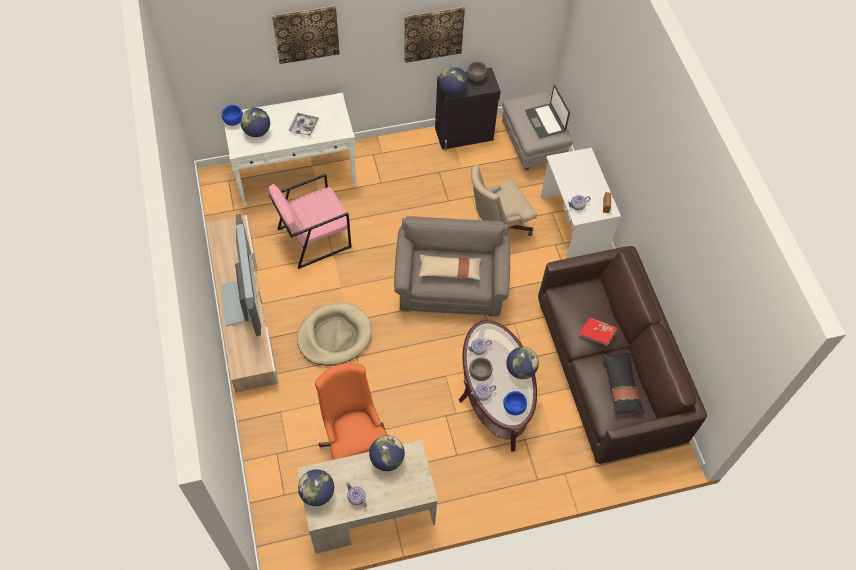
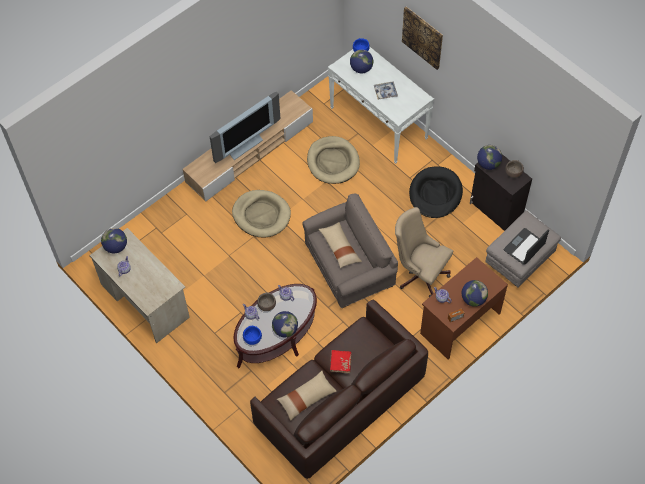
camera: 65 degrees right, 0 degrees up
pink armchair [269,173,351,269] -> beige dog bed [307,136,360,184]
orange office chair [315,363,388,460] -> none
globe [369,435,405,471] -> globe moved to [462,280,488,307]
picture [404,7,465,63] -> none
white desk [541,148,621,259] -> brown desk [420,257,508,360]
black pillow [601,353,645,413] -> beige pillow [277,371,336,421]
none -> black dog bed [409,166,463,218]

